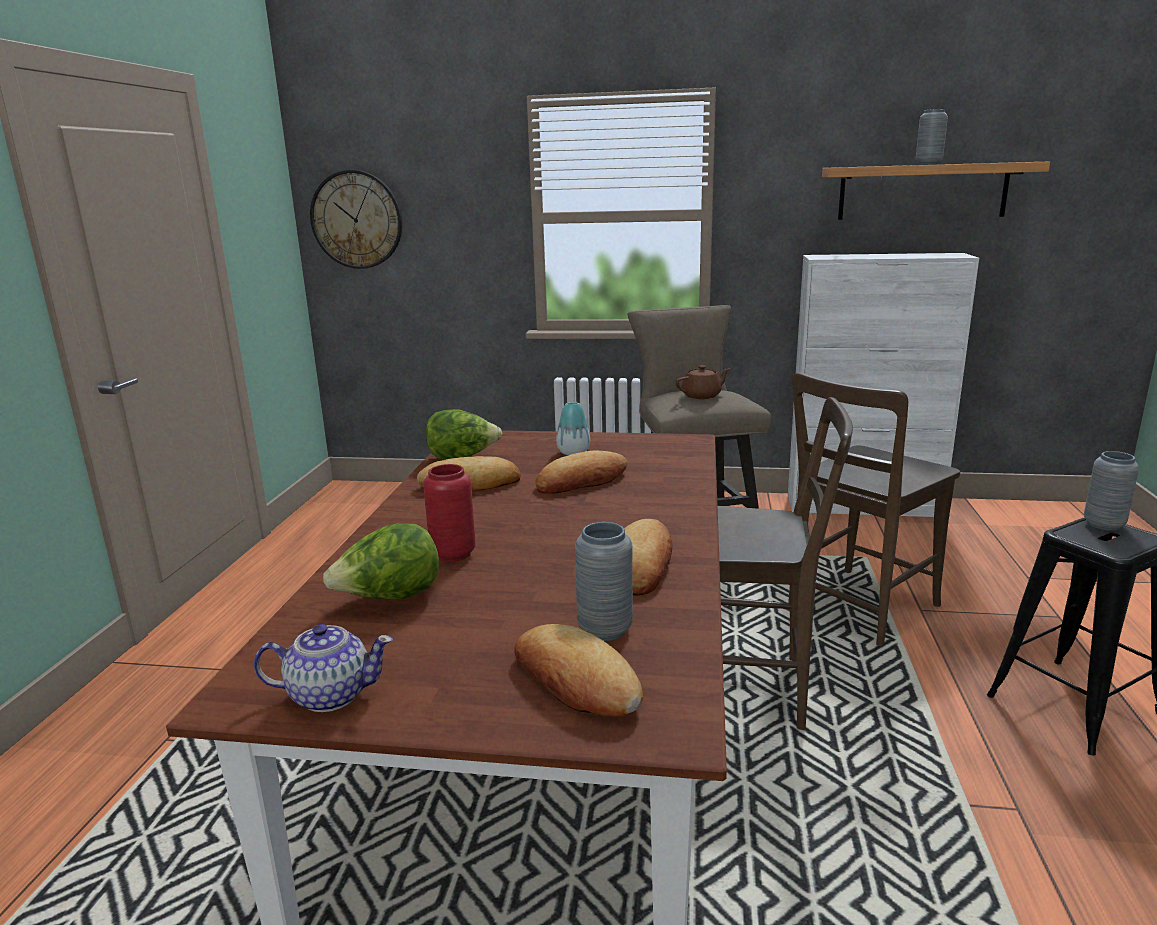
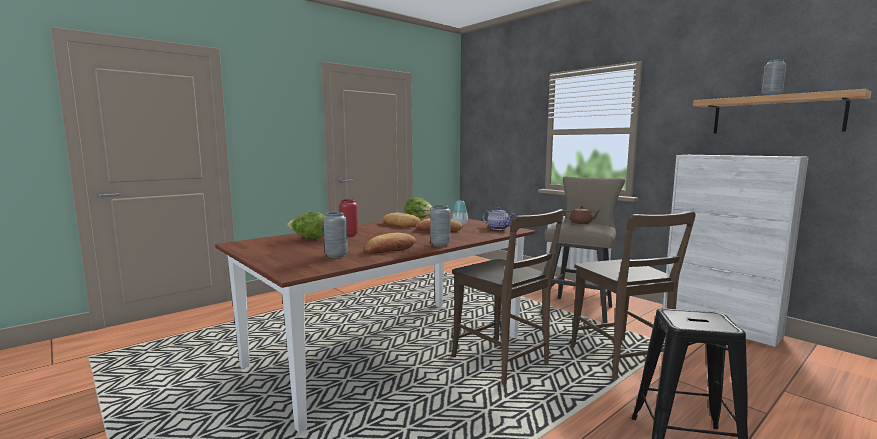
camera: 40 degrees right, 10 degrees down
teapot [254,624,393,712] -> teapot moved to [482,207,515,230]
wall clock [310,170,402,269] -> none
bread [514,624,643,717] -> none
brown chair [788,372,960,646] -> brown chair turned 105 degrees counterclockwise [570,211,696,380]
grey vase [1084,451,1139,531] -> grey vase moved to [431,205,451,247]

